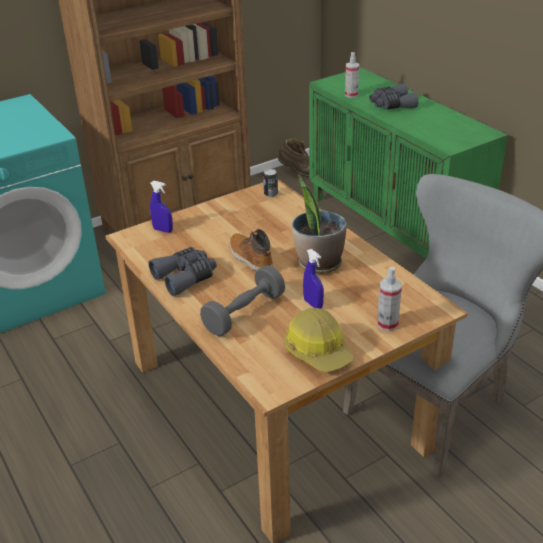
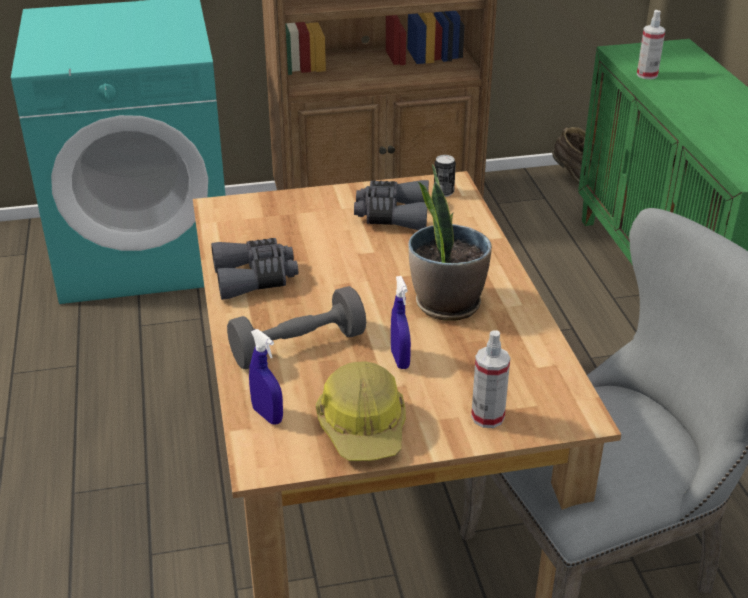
camera: 20 degrees right, 0 degrees up
blue spray bottle [150,181,173,233] -> blue spray bottle moved to [249,329,283,425]
boot [230,229,273,271] -> none
grey binoculars [369,84,419,110] -> grey binoculars moved to [354,180,429,230]

